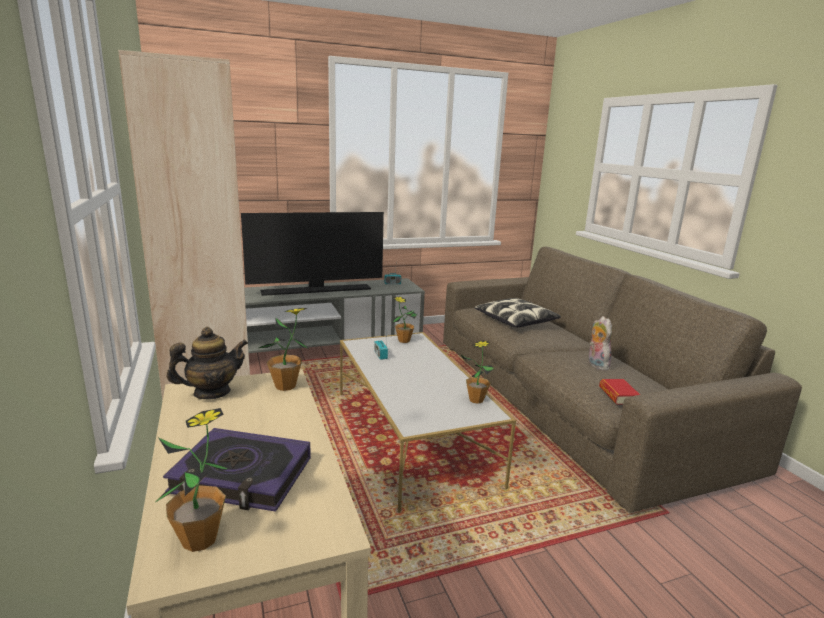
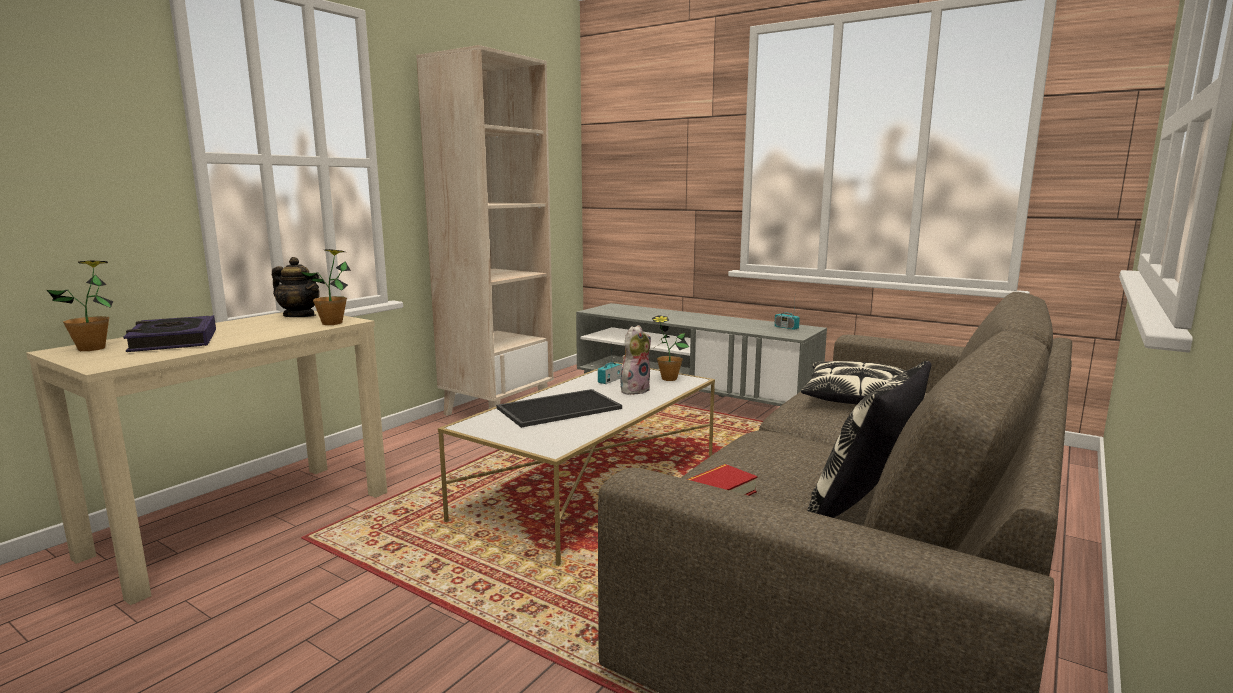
camera: 55 degrees right, 5 degrees down
television [241,212,384,296] -> none
potted plant [461,340,494,404] -> none
plush toy [589,316,612,371] -> plush toy moved to [620,325,651,395]
none -> tray [496,389,622,428]
none -> pillow [807,361,932,518]

